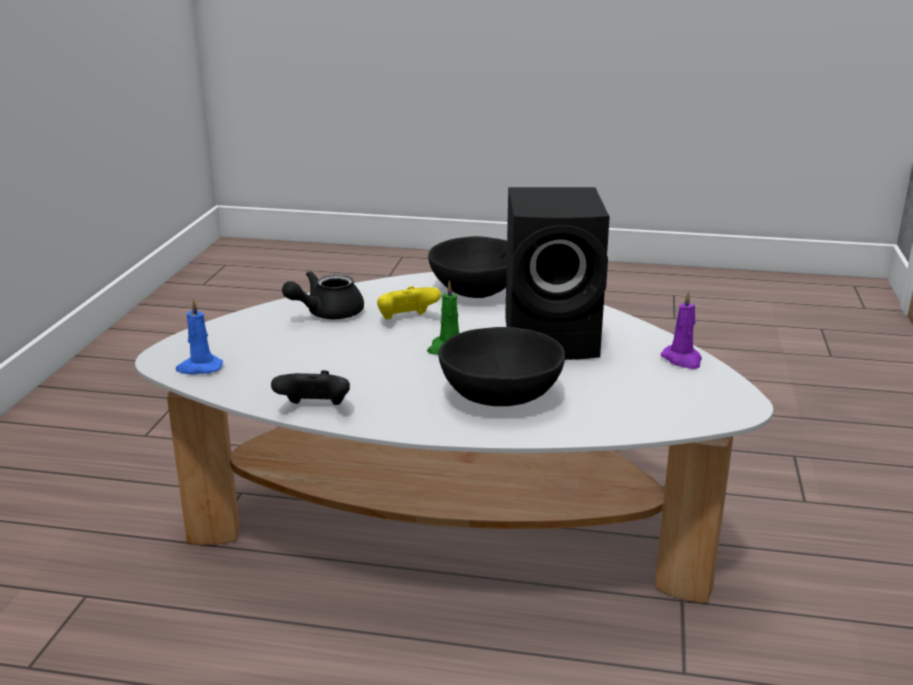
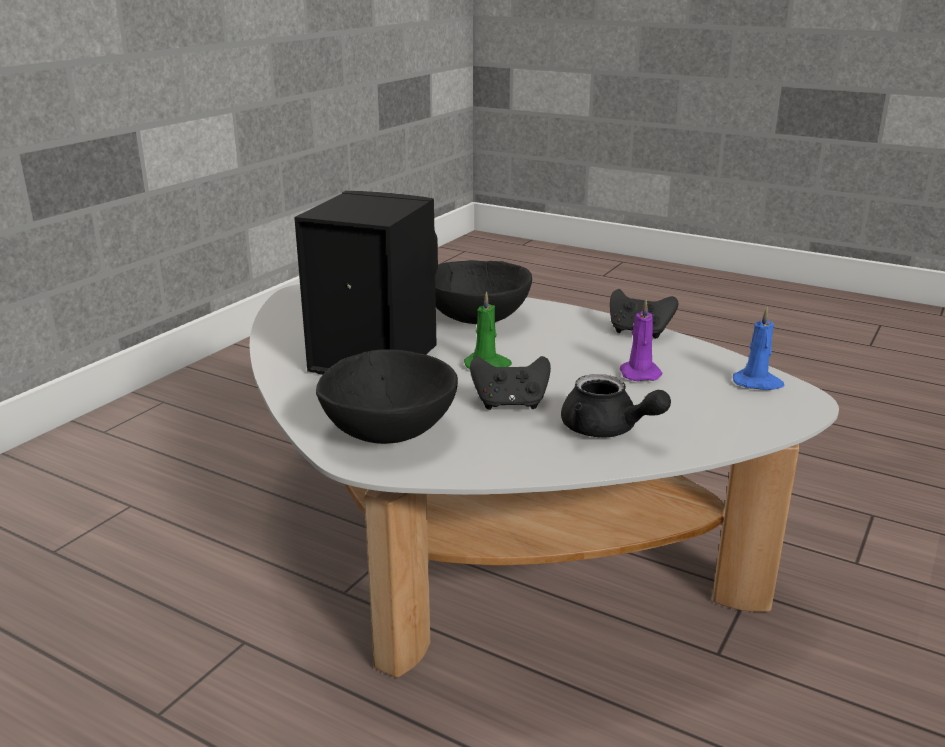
camera: 160 degrees left, 0 degrees up
black teapot [282,271,364,319] -> black teapot turned 60 degrees clockwise [561,374,671,438]
yellow game controller [377,286,441,320] -> black game controller [470,356,551,410]
purple candle [660,290,702,369] -> purple candle moved to [620,300,662,381]

